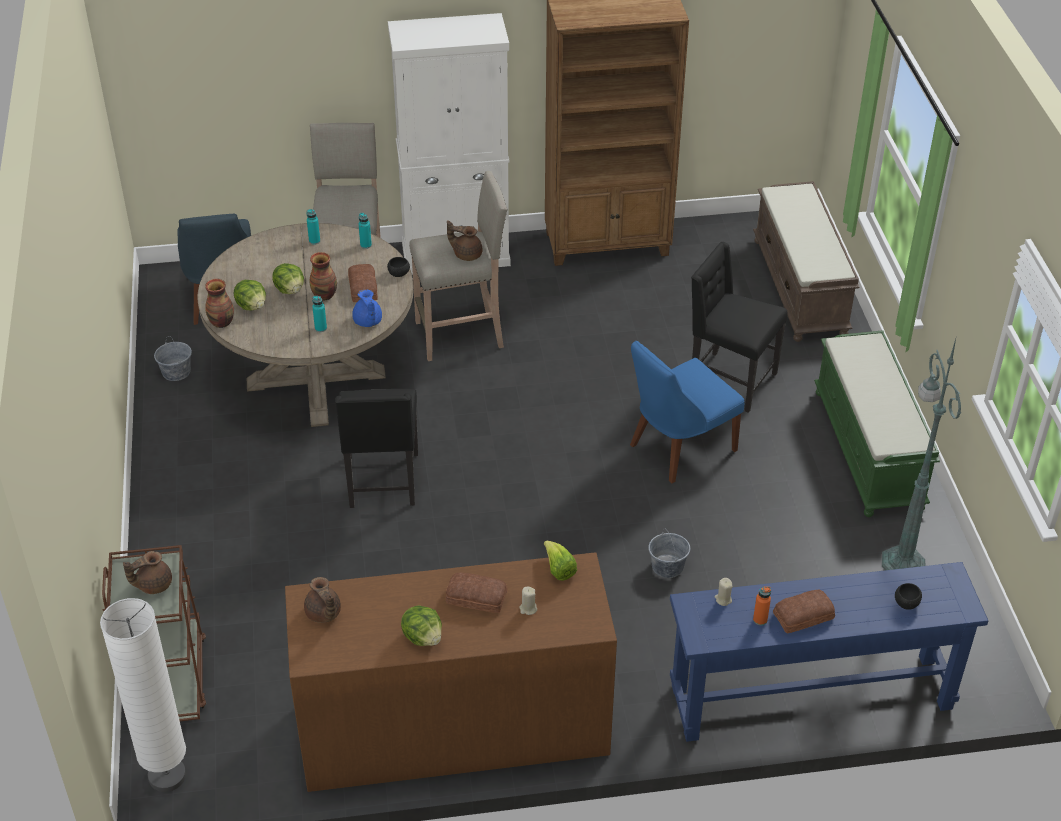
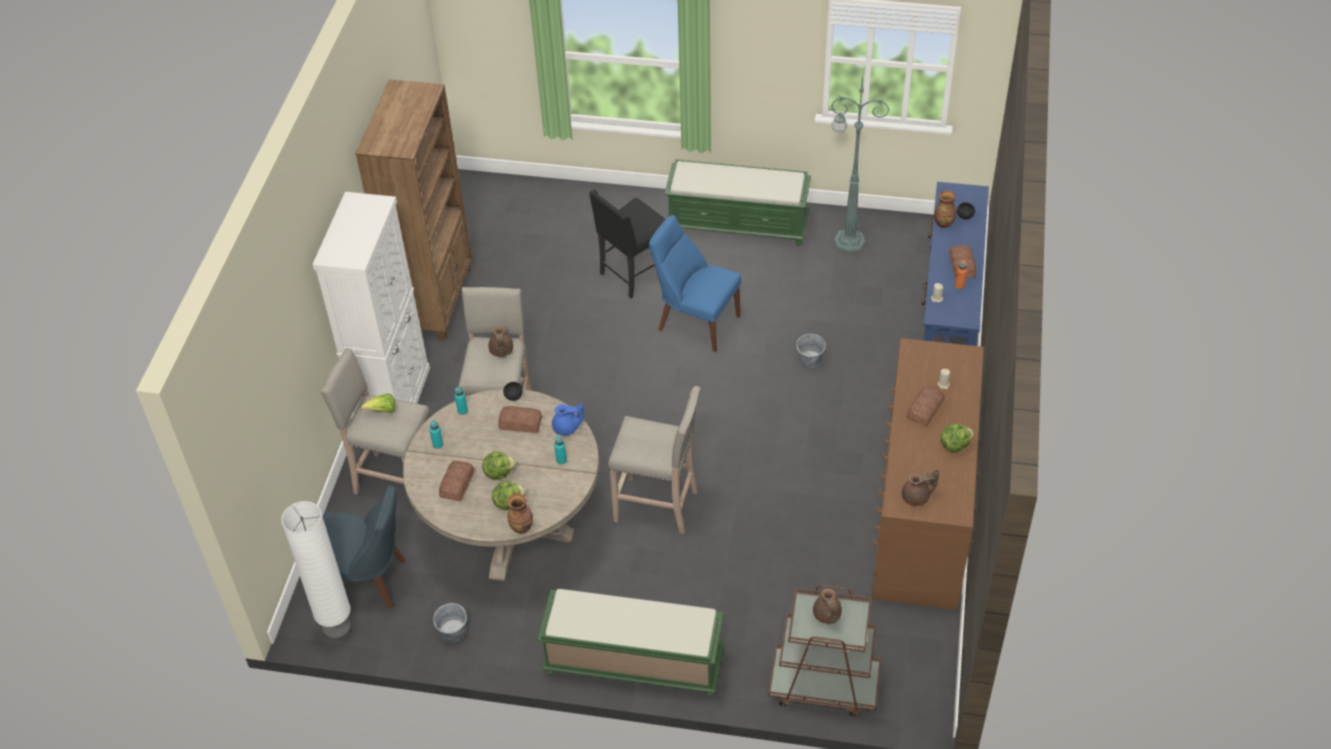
camera: 70 degrees left, 5 degrees up
white floor lamp [100,598,186,792] -> white floor lamp moved to [281,501,352,641]
vase [310,252,337,300] -> vase moved to [934,191,956,228]
black chair [335,389,418,508] -> beige stool [608,386,701,534]
brown teapot [447,220,482,261] -> brown teapot turned 45 degrees counterclockwise [489,326,513,357]
lettuce [544,541,577,581] -> lettuce moved to [361,394,395,413]
blue chair [630,341,745,483] -> blue chair turned 135 degrees clockwise [649,215,741,352]
brown bench [753,181,860,342] -> none
none -> bread [439,461,475,501]
none -> green bench [537,589,724,697]

